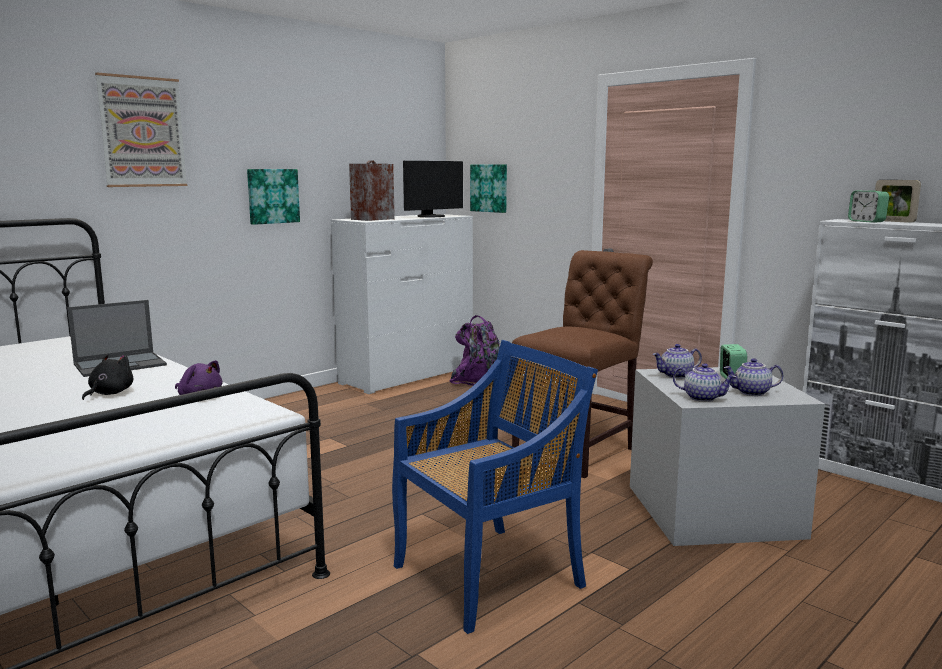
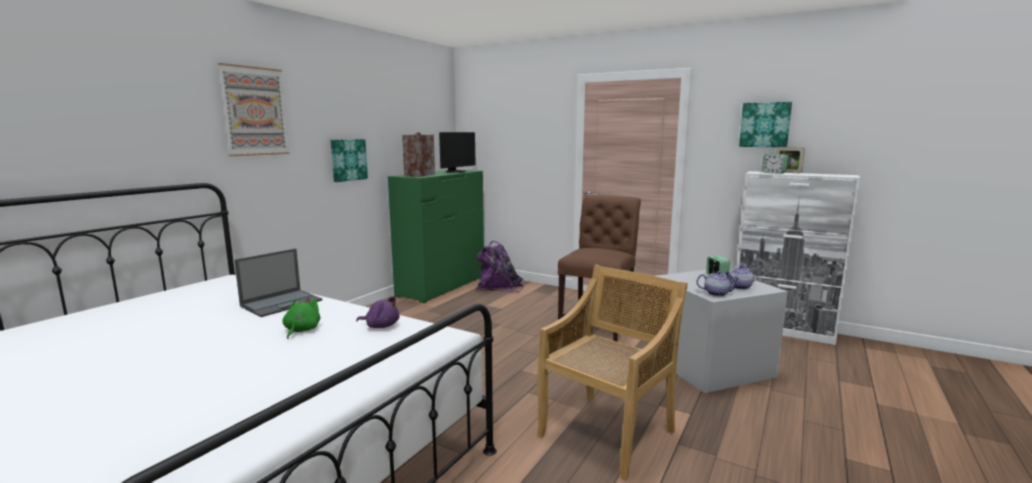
camera: 15 degrees left, 0 degrees up
black plush toy [82,354,133,400] -> green plush toy [282,298,320,339]
white dresser [331,214,473,394] -> green dresser [388,170,484,303]
blue chair [392,340,598,634] -> beige chair [537,264,688,481]
picture [470,164,507,213] -> picture moved to [739,102,792,147]
teapot [653,344,702,379] -> none

